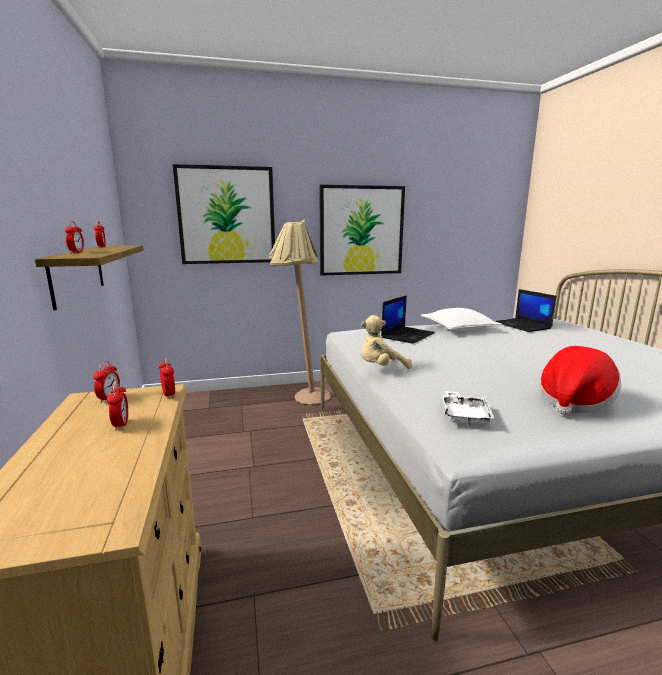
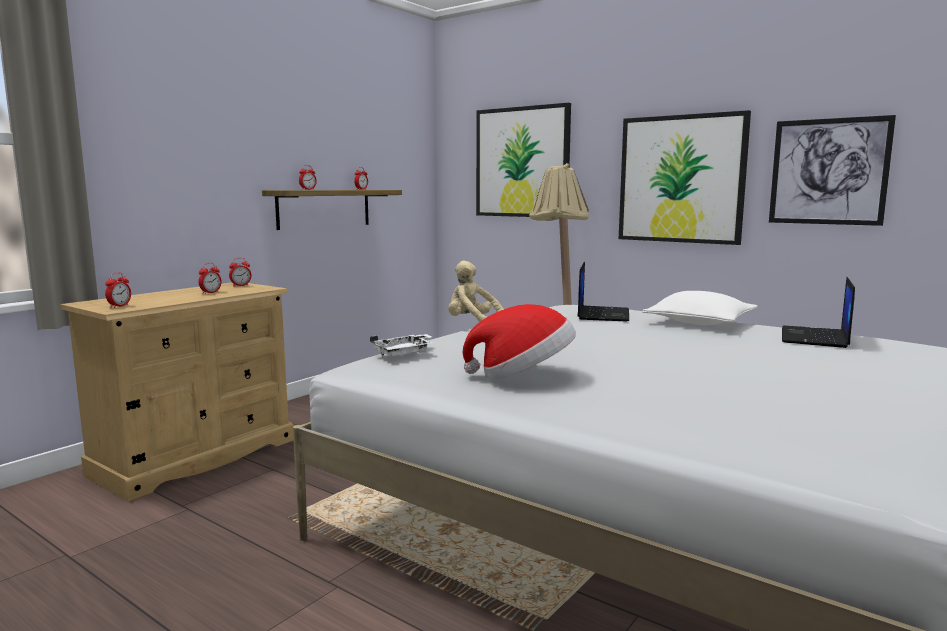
camera: 50 degrees right, 5 degrees down
alarm clock [158,358,175,399] -> alarm clock moved to [105,272,131,308]
laptop [381,295,435,344] -> laptop turned 75 degrees counterclockwise [577,262,629,321]
none -> picture [769,115,896,226]

